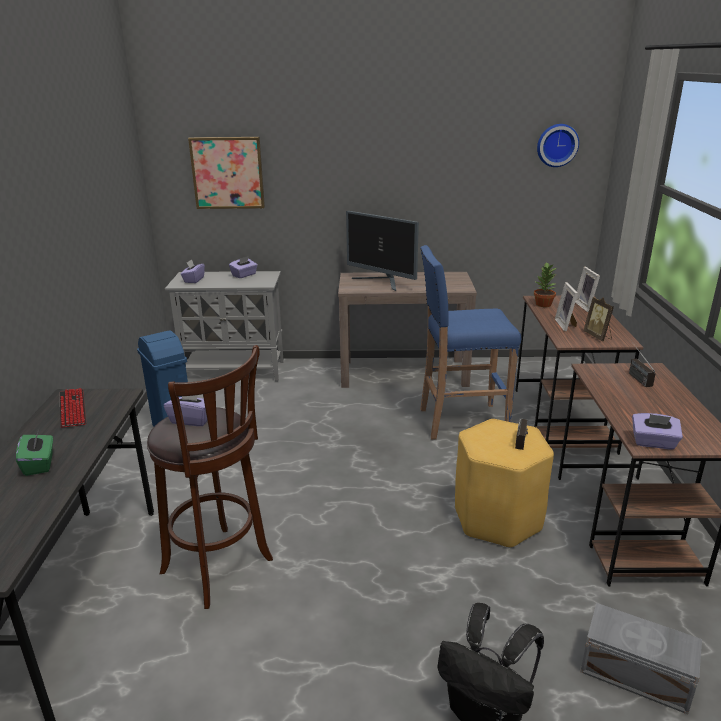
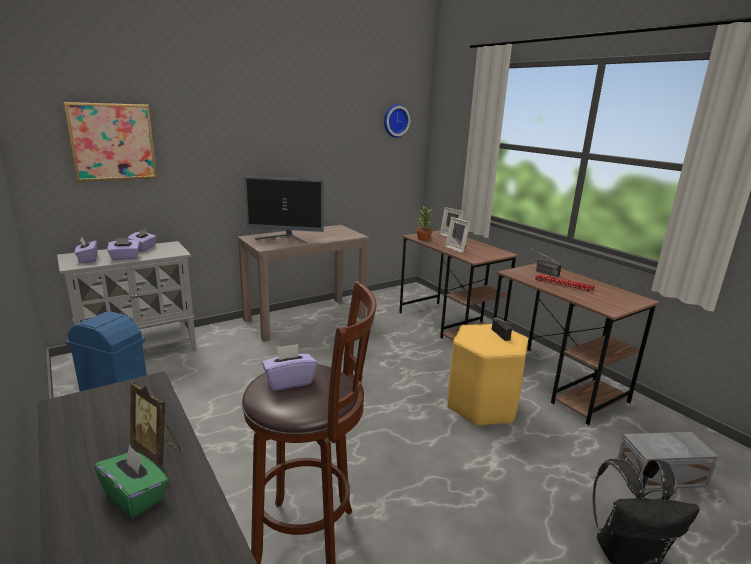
camera: 35 degrees left, 5 degrees down
keyboard [60,388,86,428] -> keyboard moved to [534,274,595,292]
blue stool [420,245,521,440] -> none
picture frame [583,297,614,341] -> picture frame moved to [130,382,181,466]
purple tissue box [632,413,683,450] -> purple tissue box moved to [107,238,140,260]

